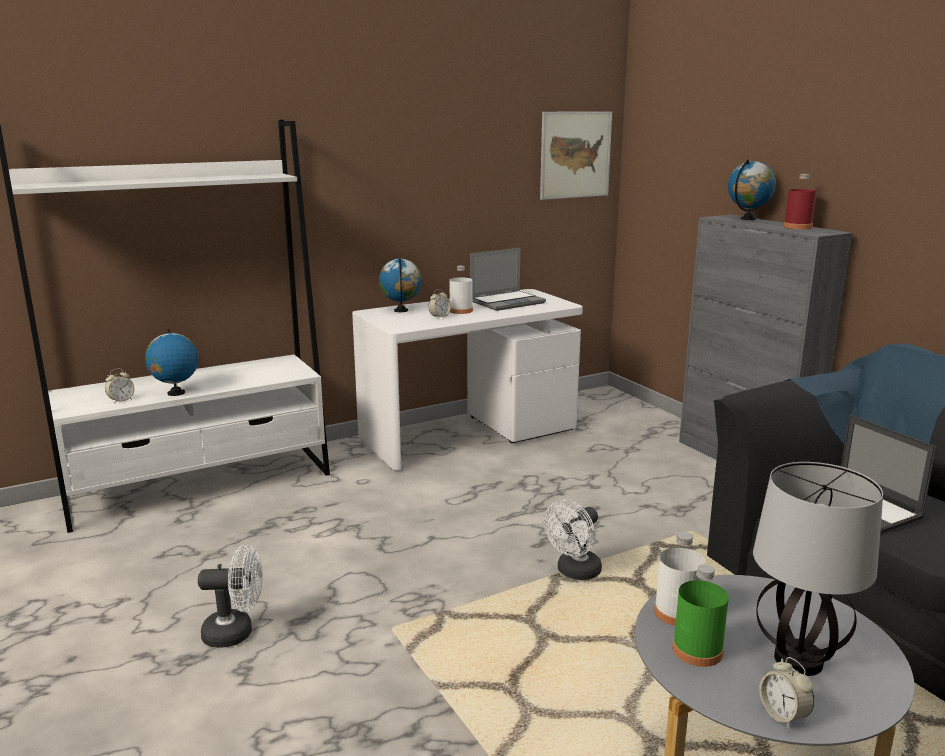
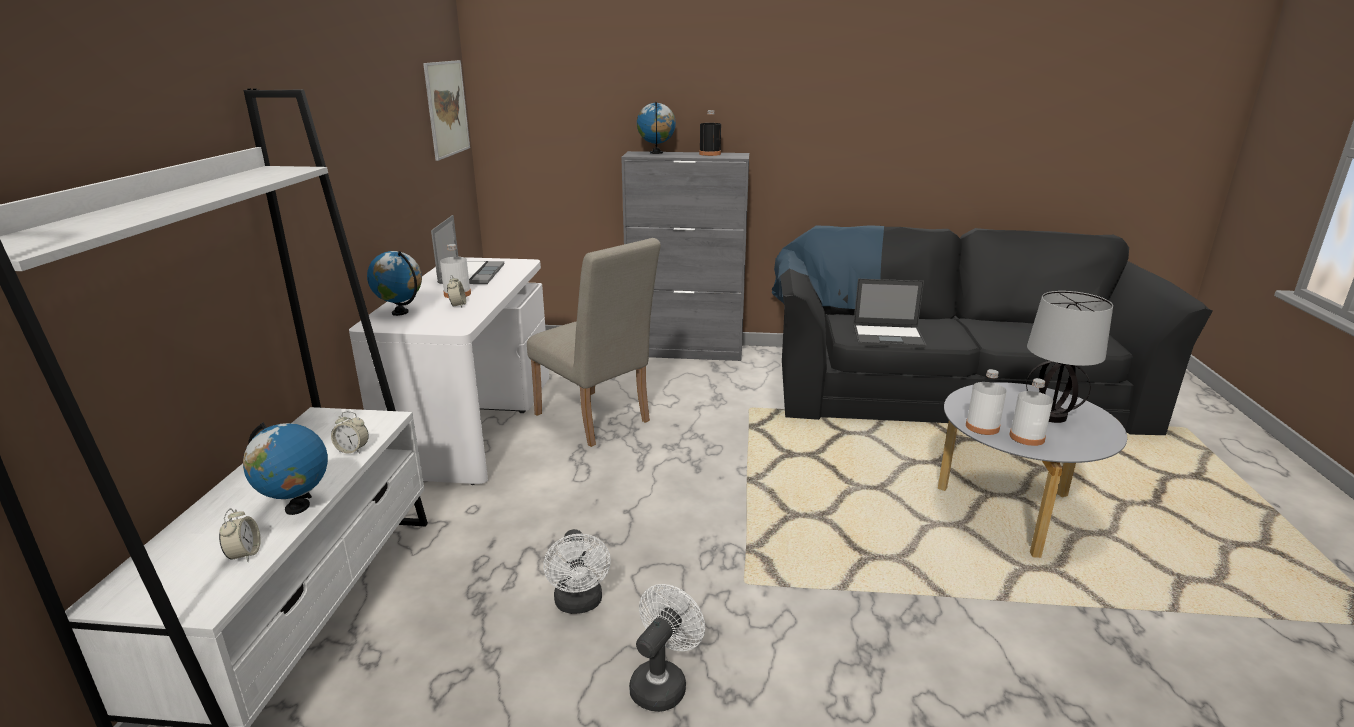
camera: 55 degrees left, 5 degrees up
white fan [544,500,602,580] -> white fan moved to [543,529,611,614]
green bottle [672,564,729,667] -> white bottle [1009,378,1053,446]
alarm clock [759,657,814,729] -> alarm clock moved to [331,411,369,454]
red bottle [784,174,817,229] -> black bottle [699,110,721,156]
none -> beige chair [527,238,661,447]

